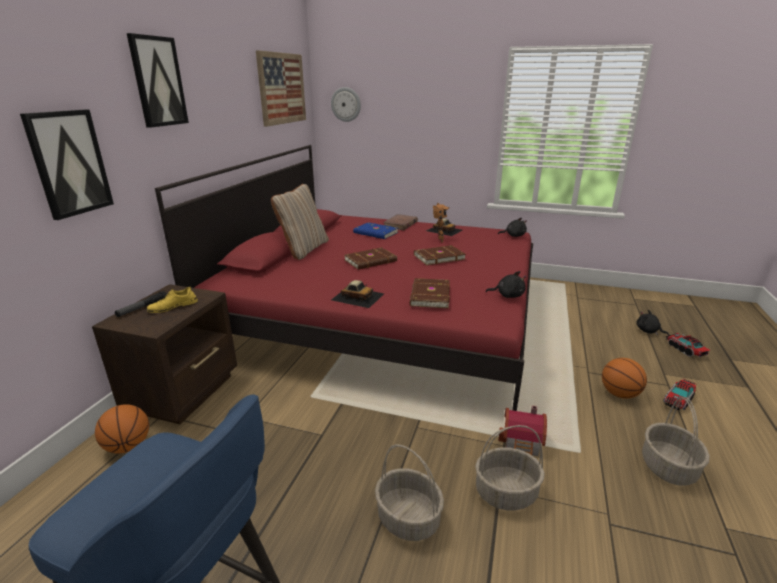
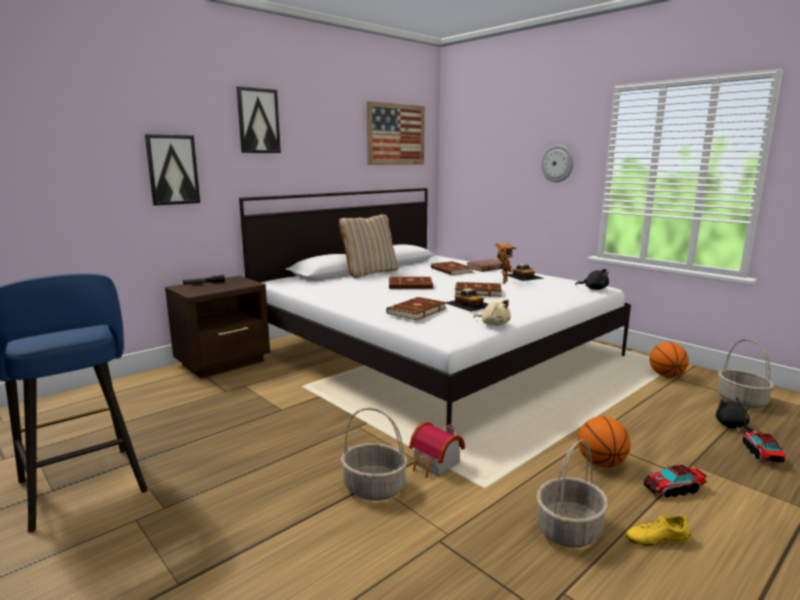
camera: 30 degrees right, 10 degrees down
basketball [95,404,149,453] -> basketball moved to [649,342,689,377]
yellow shoe [147,287,198,313] -> yellow shoe moved to [625,514,691,547]
red bed [155,145,533,411] -> white bed [239,188,631,432]
wall clock [331,87,361,122] -> wall clock moved to [541,145,574,182]
toy car [331,280,384,308] -> toy car moved to [446,288,488,312]
blue book [353,222,398,239] -> brown book [431,261,473,275]
basket [375,444,444,541] -> basket moved to [717,339,774,409]
black plush toy [486,271,526,298] -> beige plush toy [473,299,511,326]

